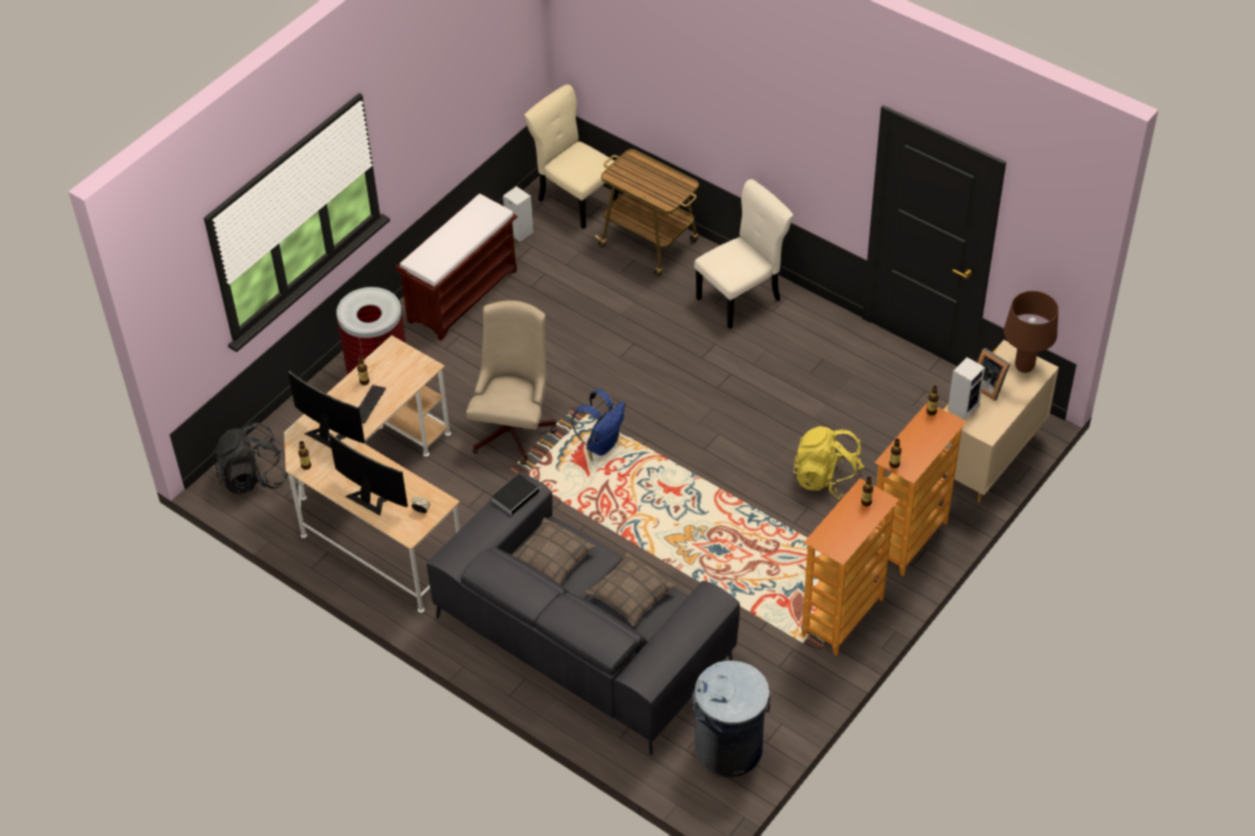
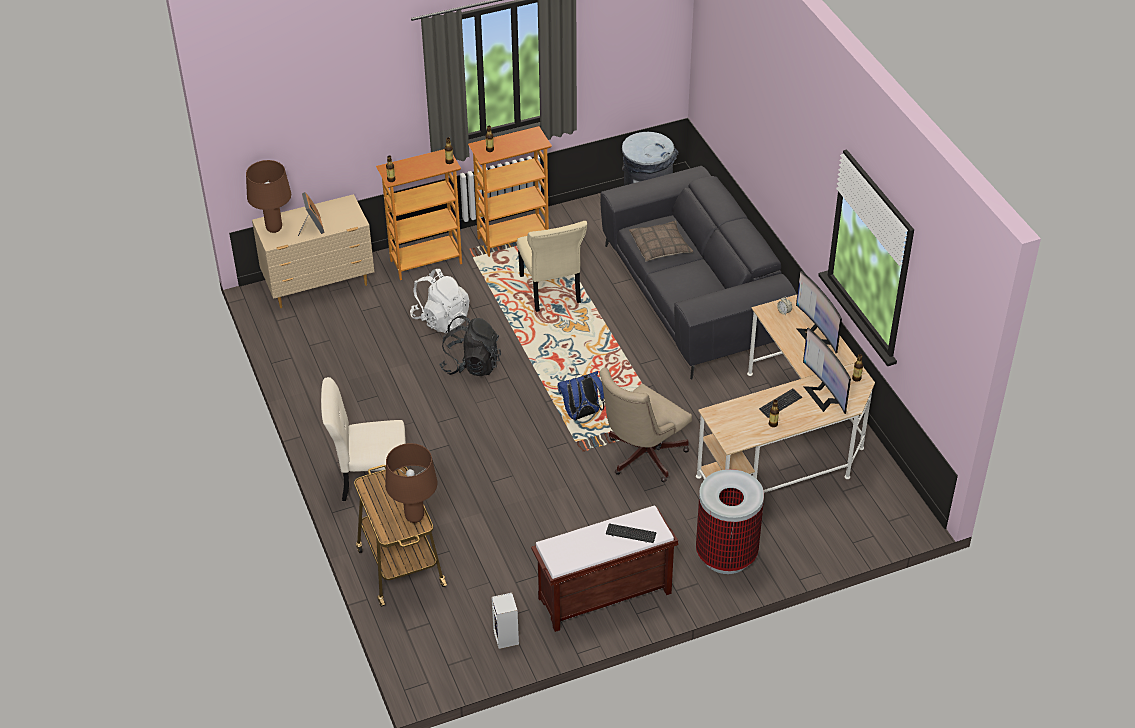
camera: 150 degrees left, 5 degrees down
black backpack [213,423,288,494] -> black backpack moved to [439,315,501,376]
book [492,474,542,515] -> none
pillow [512,518,596,585] -> none
beige chair [524,84,618,229] -> beige chair moved to [517,221,587,312]
yellow backpack [793,426,865,499] -> white backpack [410,269,469,333]
speaker [948,357,985,420] -> none
none -> brown table lamp [385,443,437,523]
none -> keyboard [606,523,657,543]

